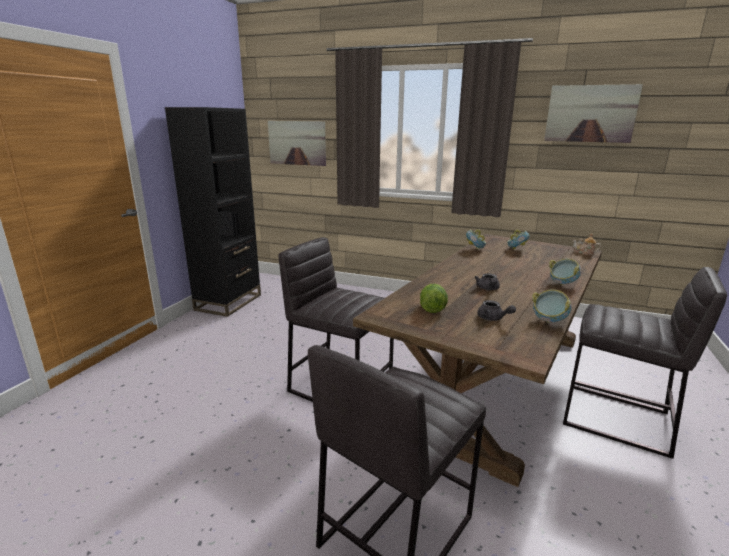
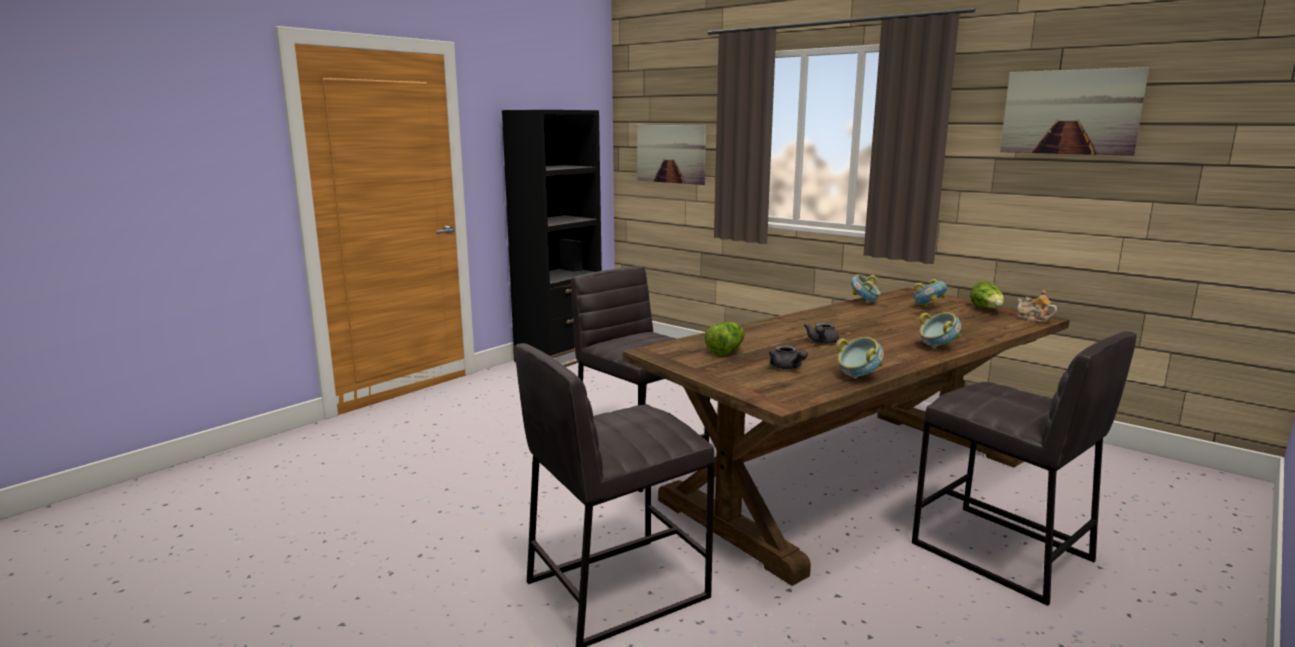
camera: 20 degrees right, 5 degrees down
none -> lettuce [970,281,1004,309]

